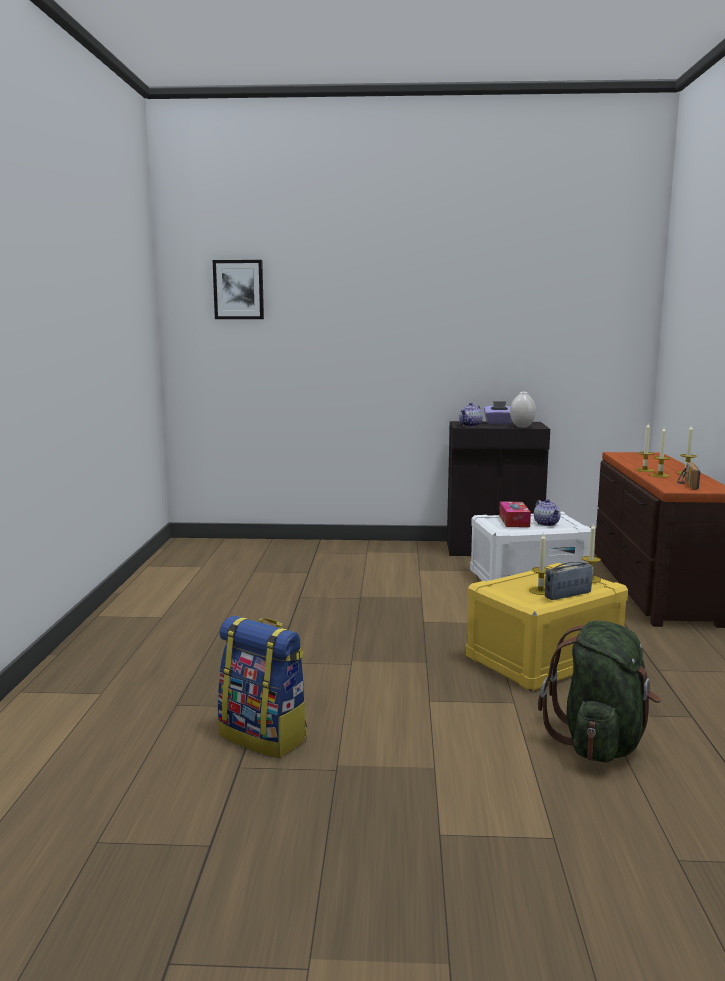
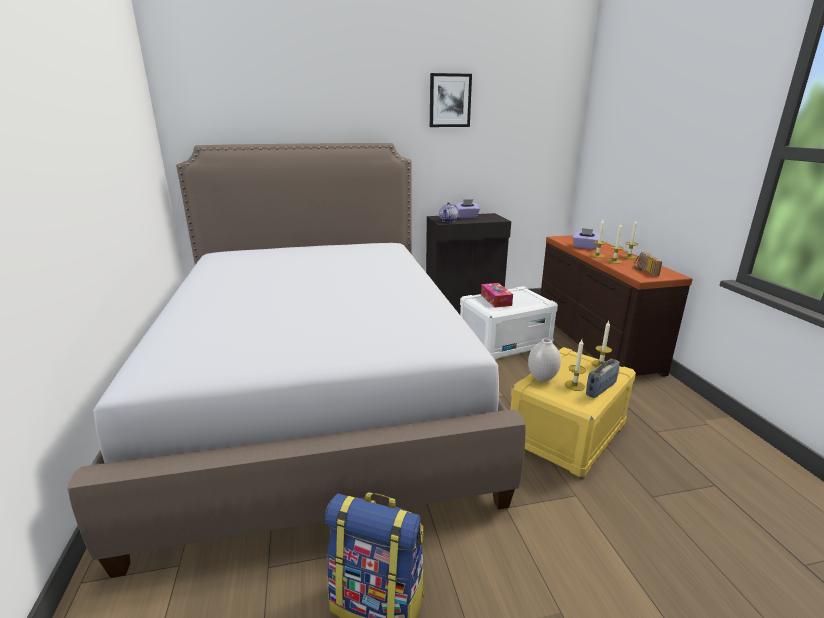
camera: 15 degrees left, 10 degrees up
picture [213,260,264,319] -> picture moved to [430,73,472,127]
white vase [510,392,536,428] -> white vase moved to [528,339,561,382]
teapot [534,499,560,526] -> none
green backpack [538,620,661,763] -> none
none -> bed [68,143,526,578]
none -> purple tissue box [573,228,599,250]

